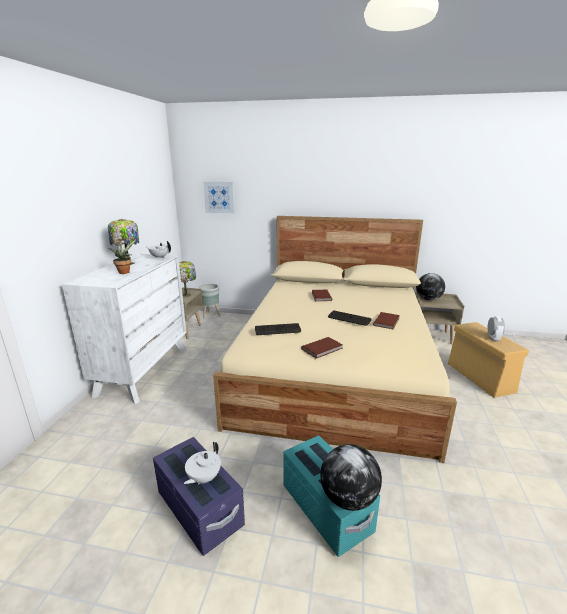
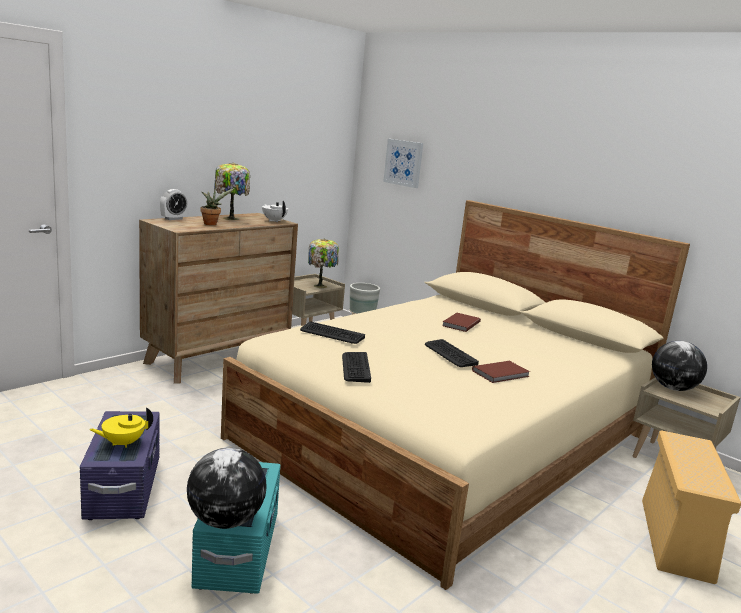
camera: 30 degrees right, 5 degrees down
white dresser [62,254,187,404] -> brown dresser [139,213,298,384]
white teapot [184,442,221,485] -> yellow teapot [89,407,153,448]
brown book [301,337,343,359] -> keyboard [342,352,371,383]
alarm clock [487,316,505,341] -> alarm clock moved to [160,189,188,220]

